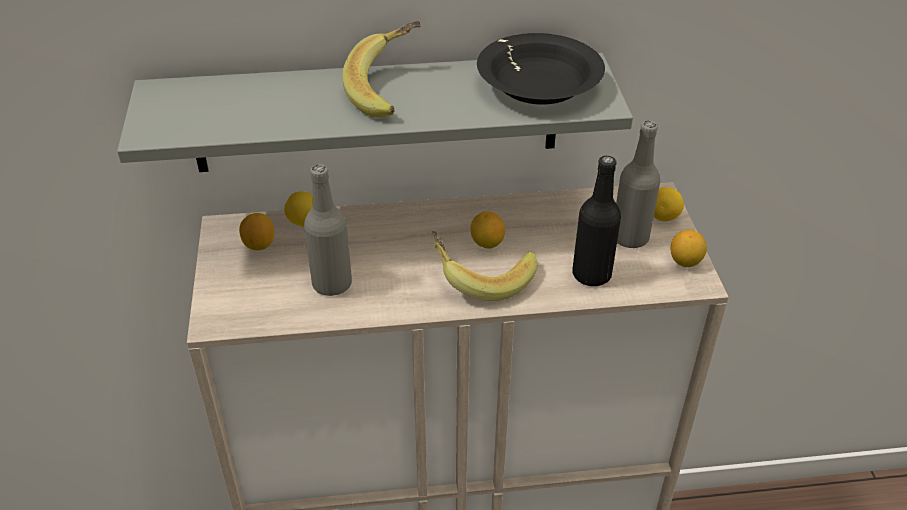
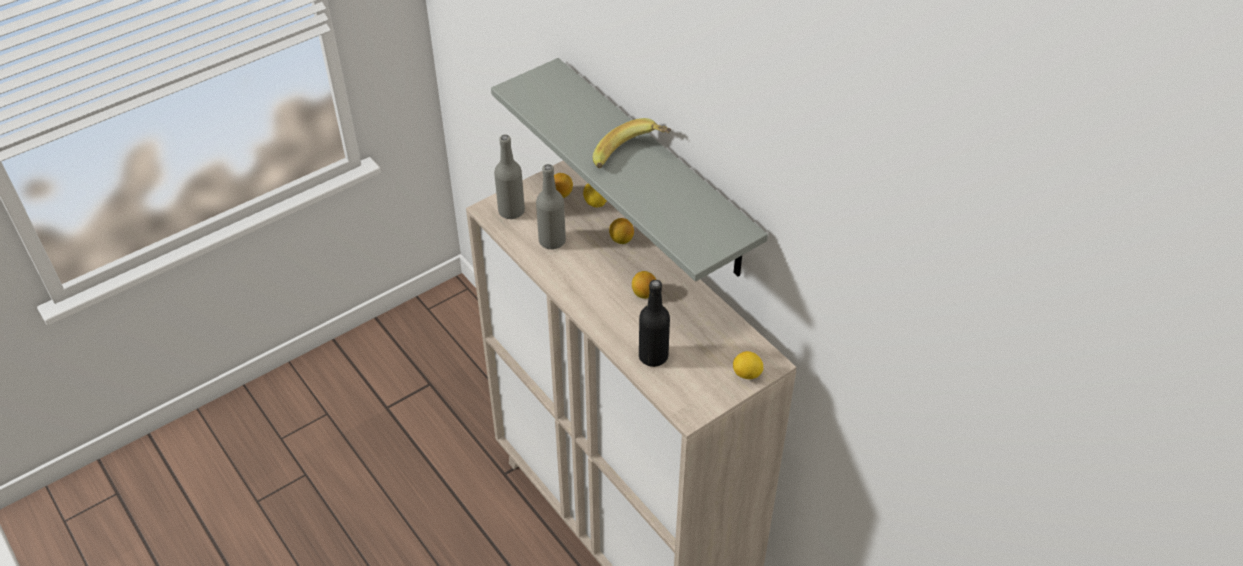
camera: 60 degrees right, 5 degrees up
banana [432,231,538,301] -> none
black bowl [477,33,605,105] -> none
grey bottle [616,120,660,248] -> grey bottle moved to [494,135,525,219]
lemon [671,230,707,267] -> lemon moved to [609,218,634,244]

